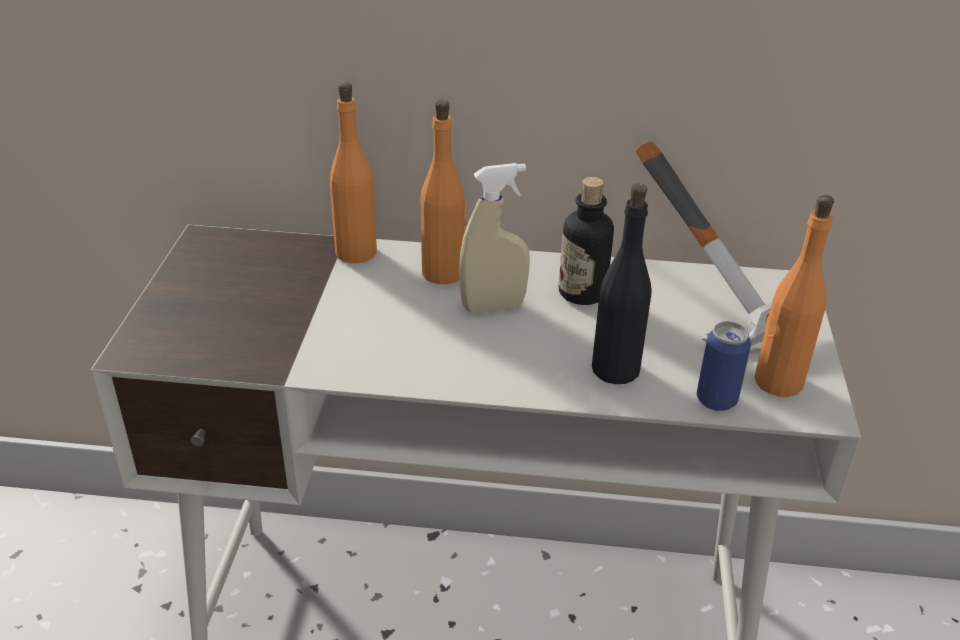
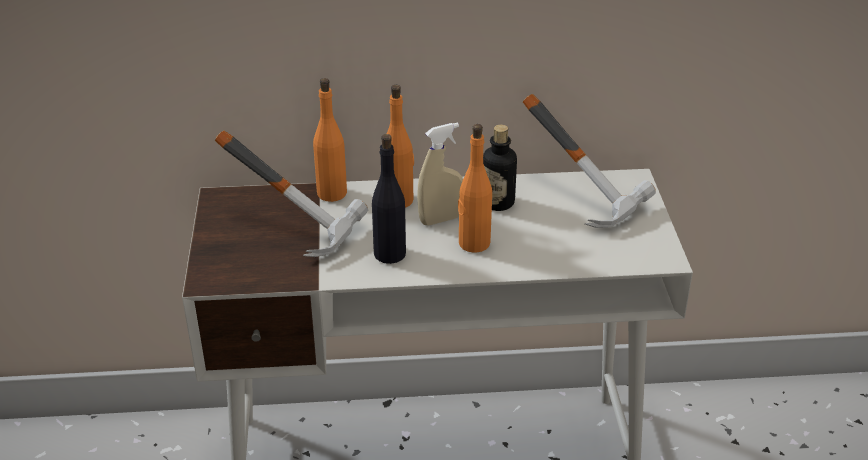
camera: 10 degrees left, 0 degrees up
black bottle [592,183,652,384] -> black bottle moved to [372,134,406,264]
can [697,321,751,411] -> none
orange bottle [754,195,834,397] -> orange bottle moved to [458,124,492,253]
none -> hammer [215,131,368,257]

